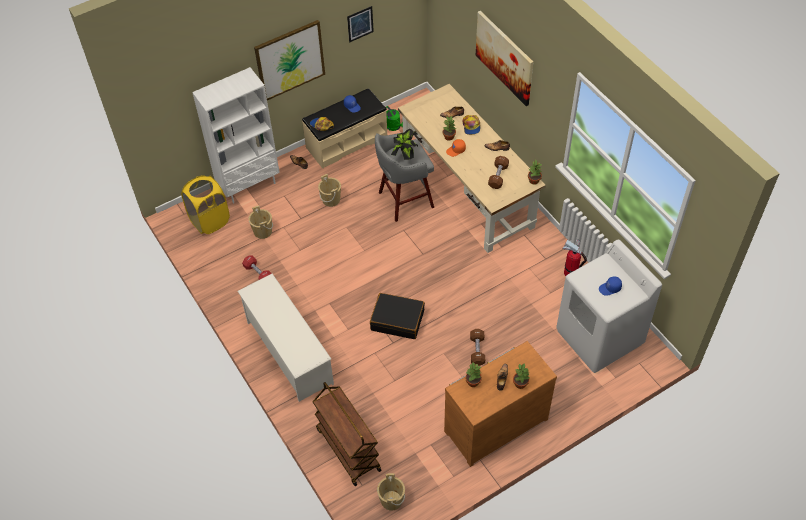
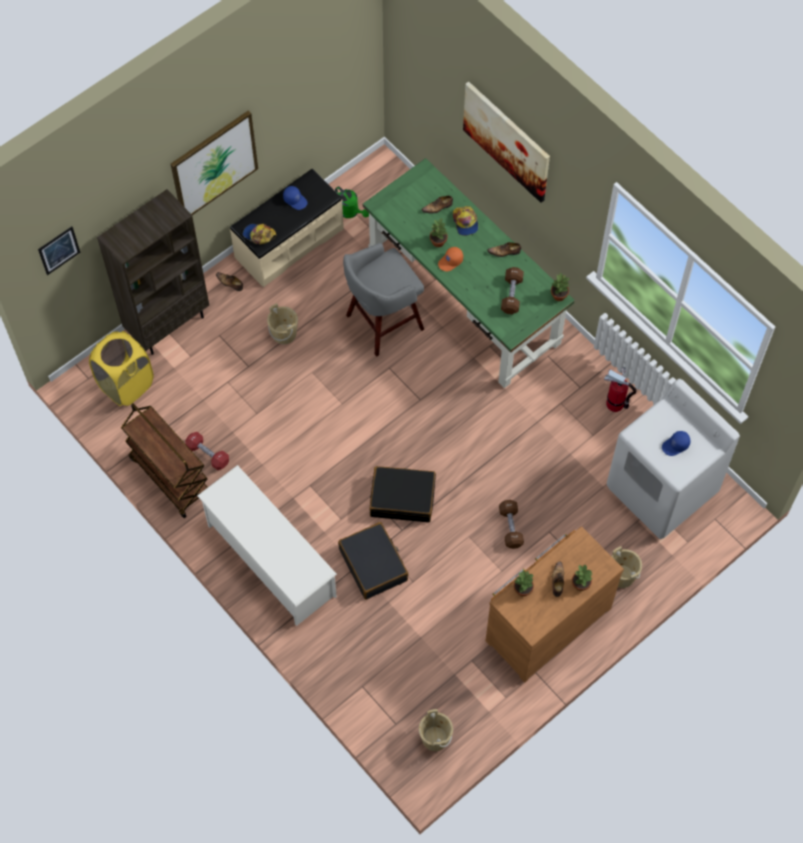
camera: 10 degrees left, 10 degrees up
white bookcase [192,67,280,204] -> brown bookcase [97,189,209,355]
beige bucket [248,205,273,239] -> beige bucket moved to [612,546,642,588]
brown cart [312,382,382,486] -> brown cart moved to [121,404,208,518]
picture [347,6,374,42] -> picture moved to [38,226,80,275]
potted plant [391,129,418,160] -> none
beige desk [398,84,546,253] -> green desk [363,158,575,388]
none -> black suitcase [338,522,409,600]

